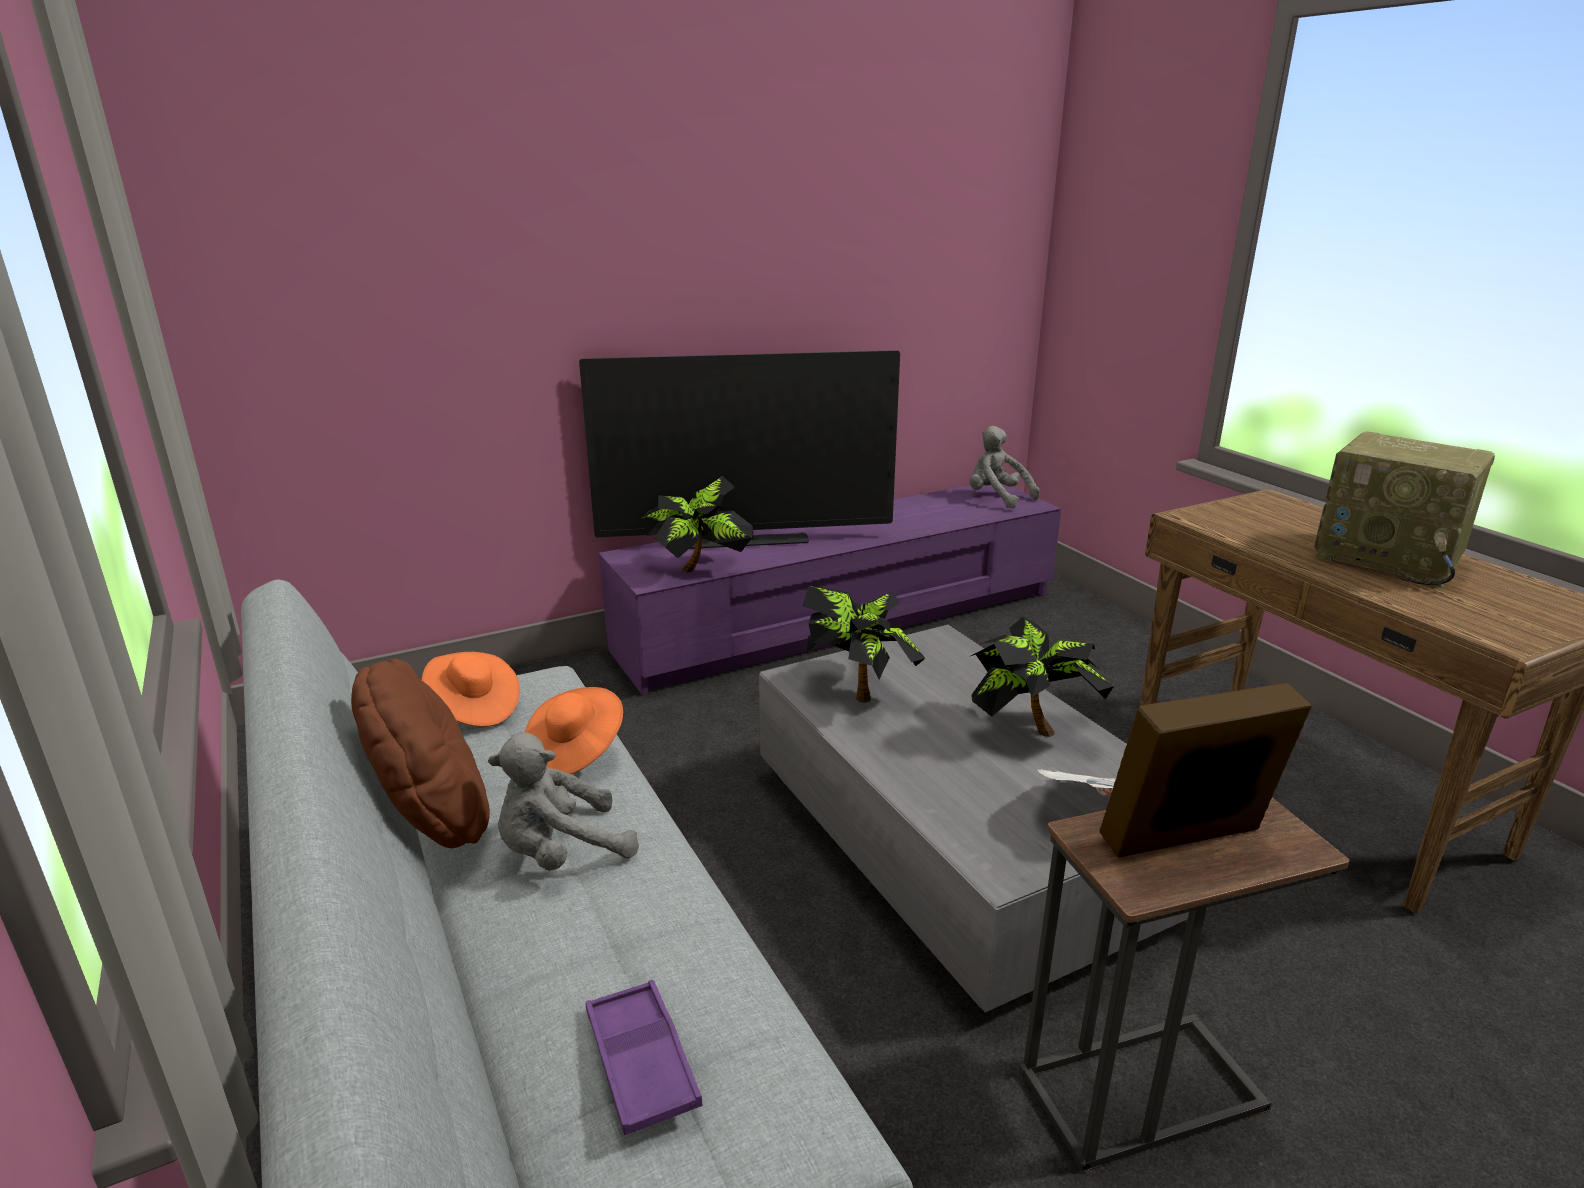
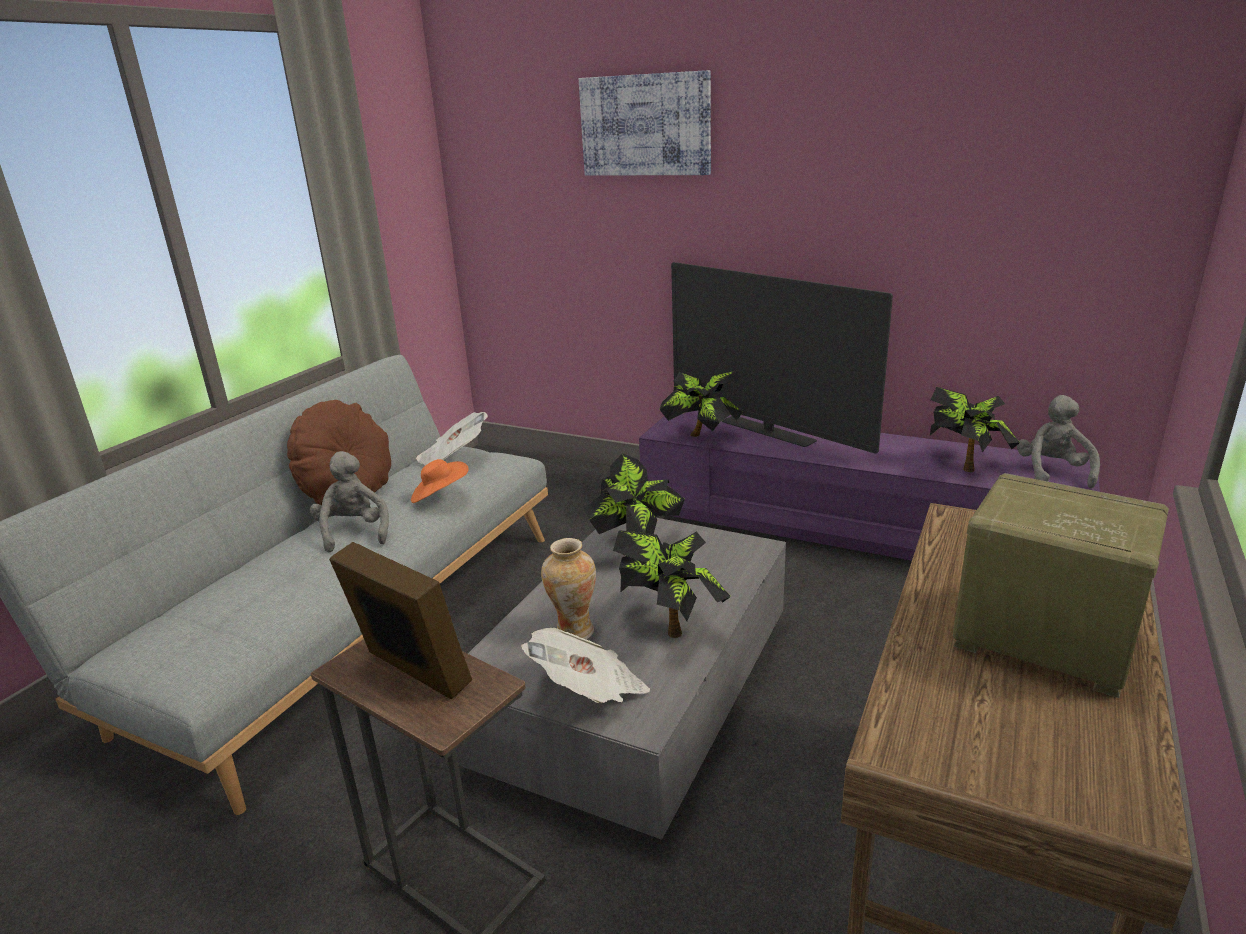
camera: 55 degrees right, 0 degrees up
orange hat [421,652,520,727] -> newspaper [416,412,488,465]
grey plush toy [488,733,639,871] -> grey plush toy turned 45 degrees clockwise [310,451,389,553]
purple tray [586,980,703,1135] -> none
radio [1314,431,1495,588] -> radio turned 120 degrees clockwise [953,473,1169,698]
none -> vase [541,538,596,640]
none -> picture [579,70,711,175]
none -> potted plant [930,387,1020,472]

